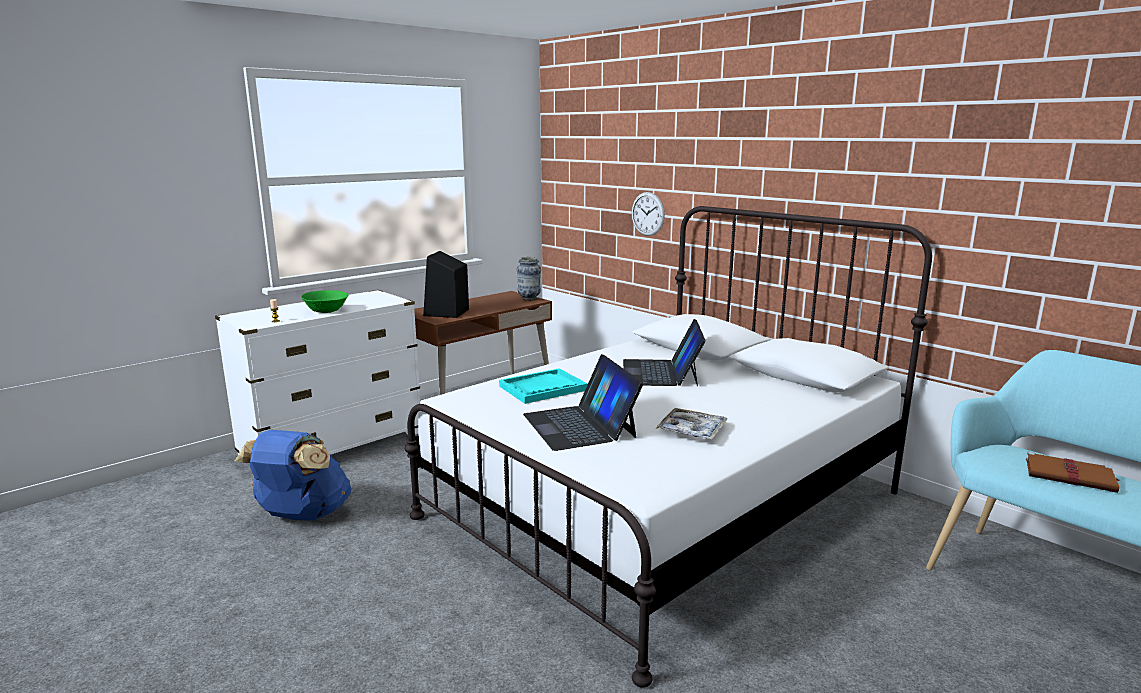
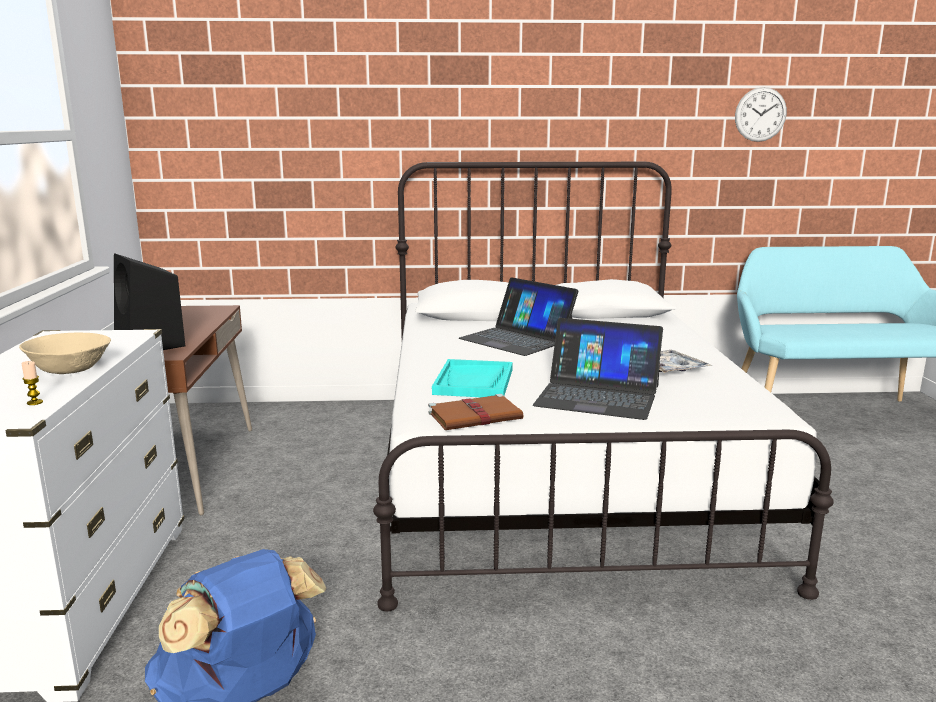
camera: 50 degrees left, 0 degrees up
green bowl [301,290,348,313] -> beige bowl [19,333,111,374]
vase [517,257,541,301] -> none
wall clock [631,192,665,236] -> wall clock moved to [735,87,787,142]
brown book [1026,451,1119,493] -> brown book moved to [428,394,524,430]

